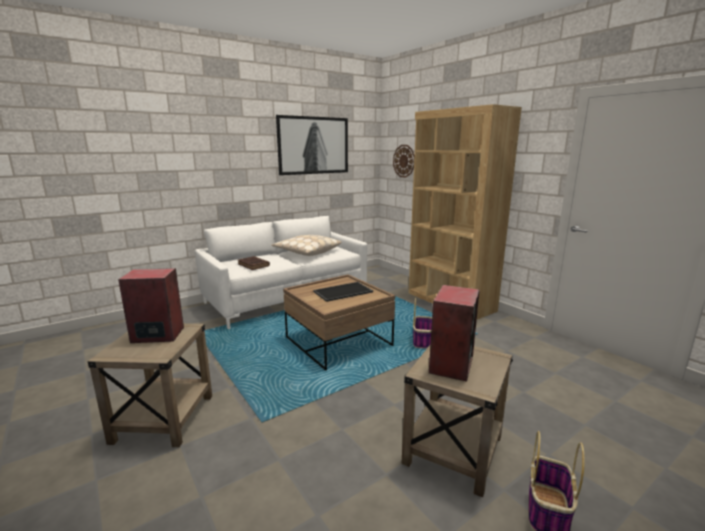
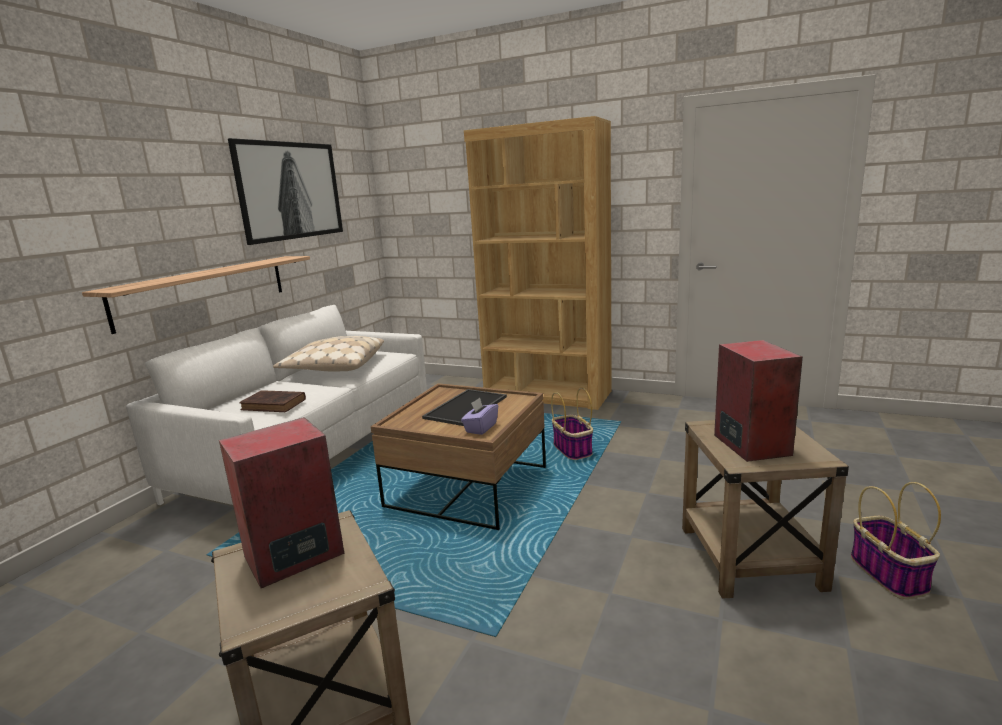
camera: 30 degrees left, 0 degrees up
wall clock [393,145,415,178] -> none
none -> shelf [82,256,310,334]
none -> purple tissue box [461,397,498,435]

